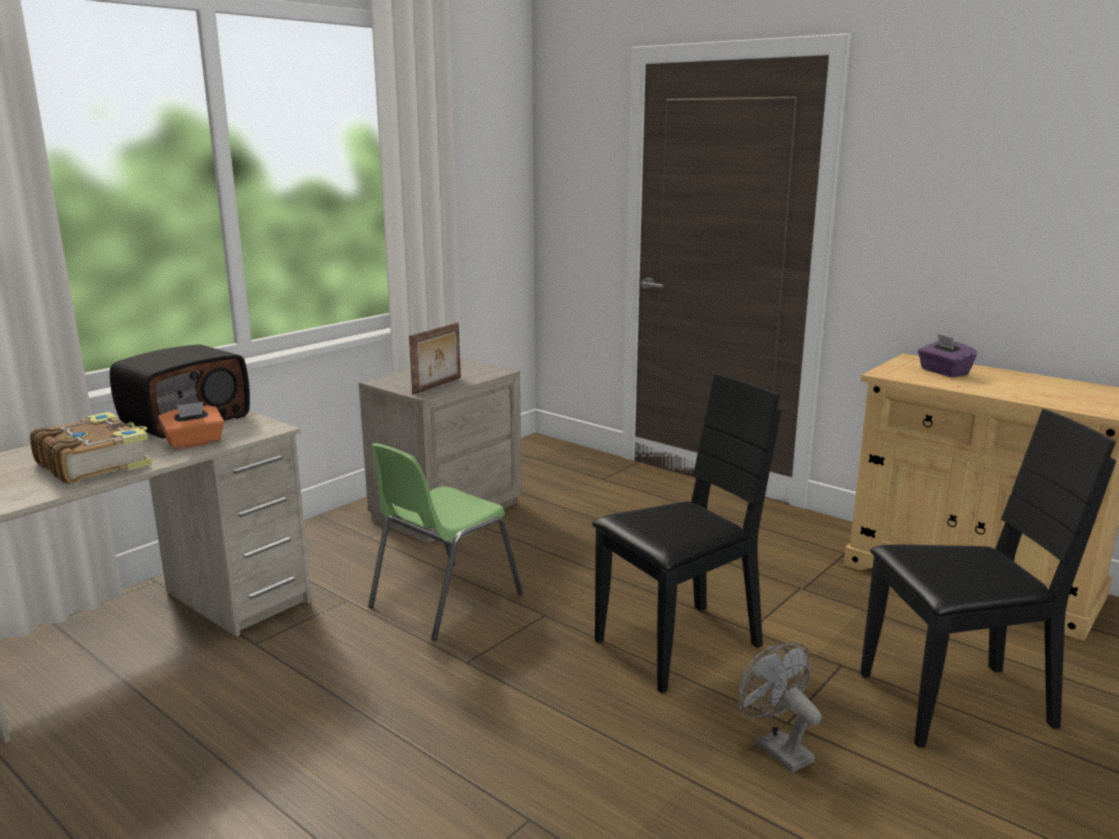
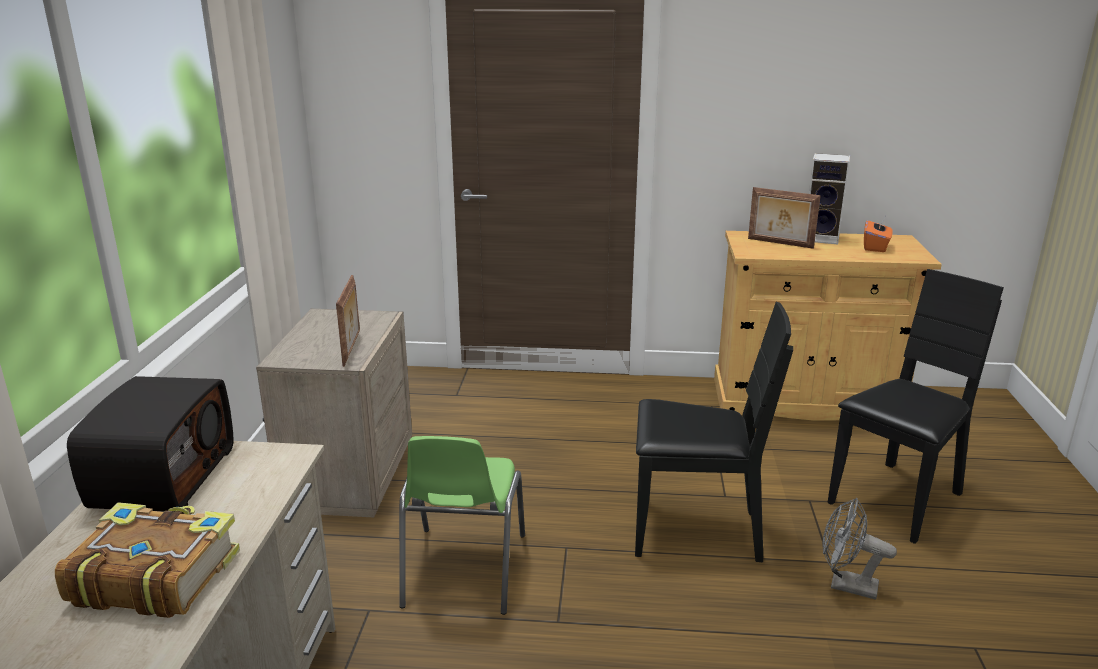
camera: 35 degrees left, 5 degrees up
orange tissue box [158,402,224,450] -> orange tissue box moved to [864,217,893,252]
black chair [592,374,781,694] -> black chair turned 75 degrees clockwise [635,302,793,562]
purple tissue box [918,333,977,377] -> picture frame [748,187,821,249]
none -> speaker [809,153,850,245]

